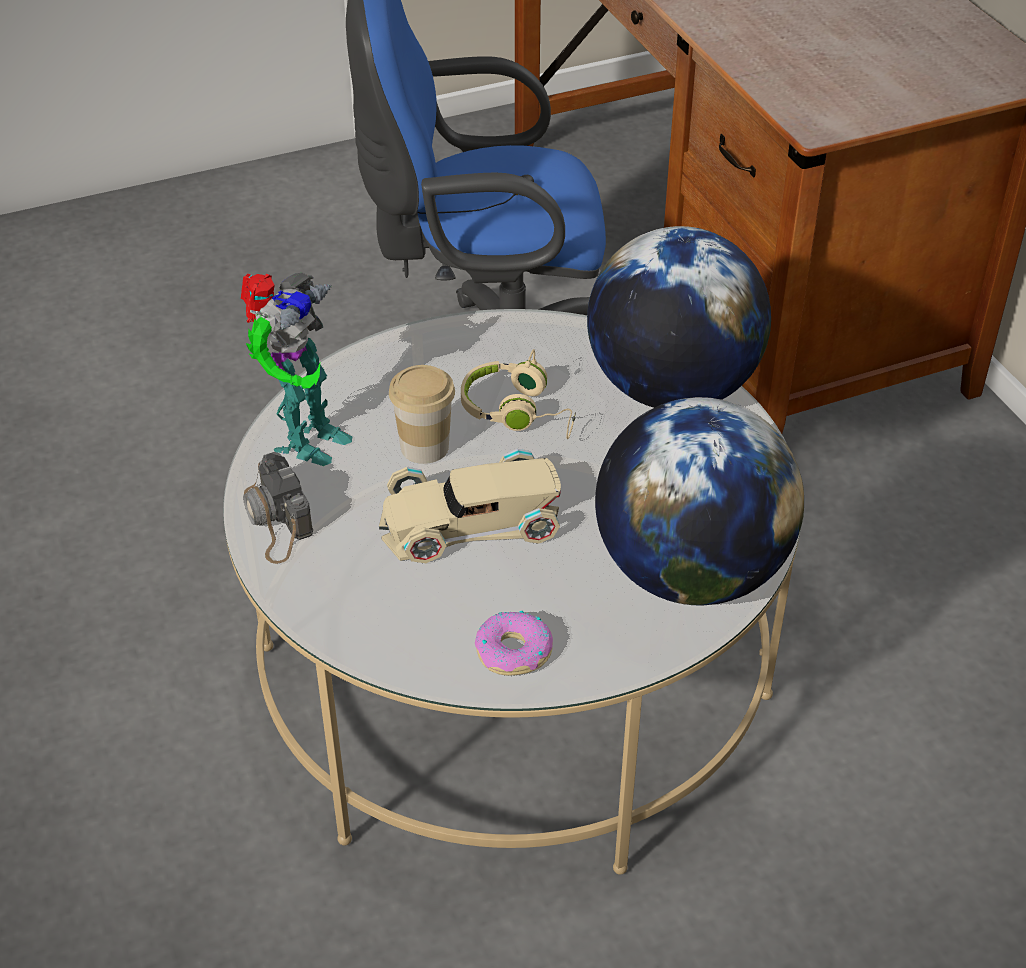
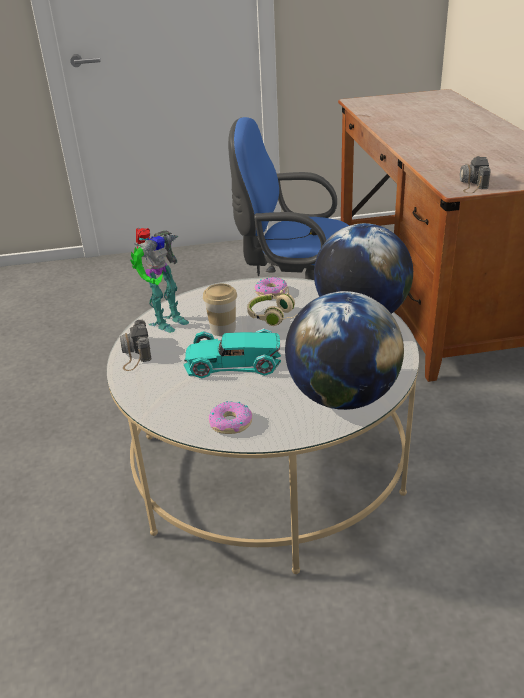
camera: 15 degrees right, 10 degrees down
beige toy car [379,449,561,563] -> turquoise toy car [184,328,281,378]
none -> donut [254,277,287,296]
none -> camera [460,156,491,193]

